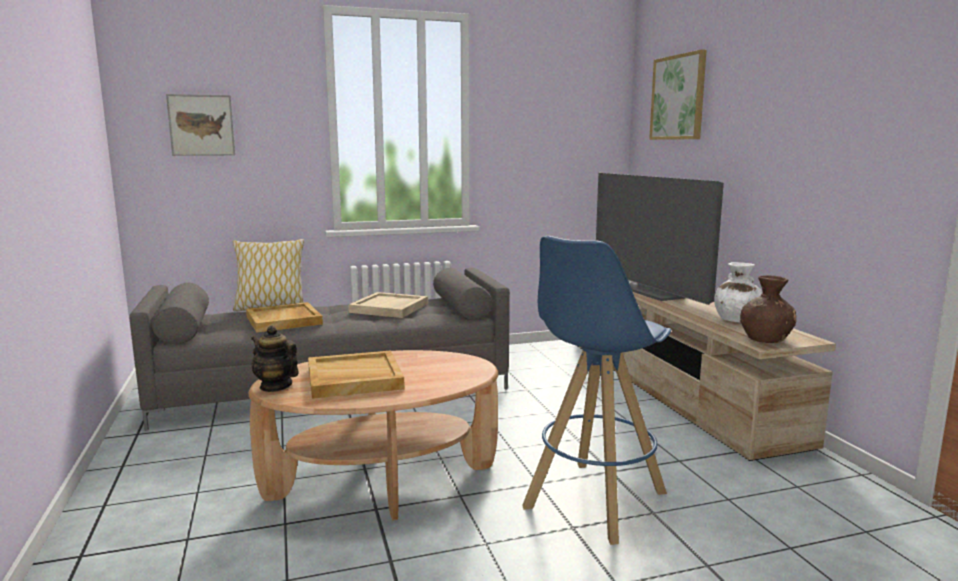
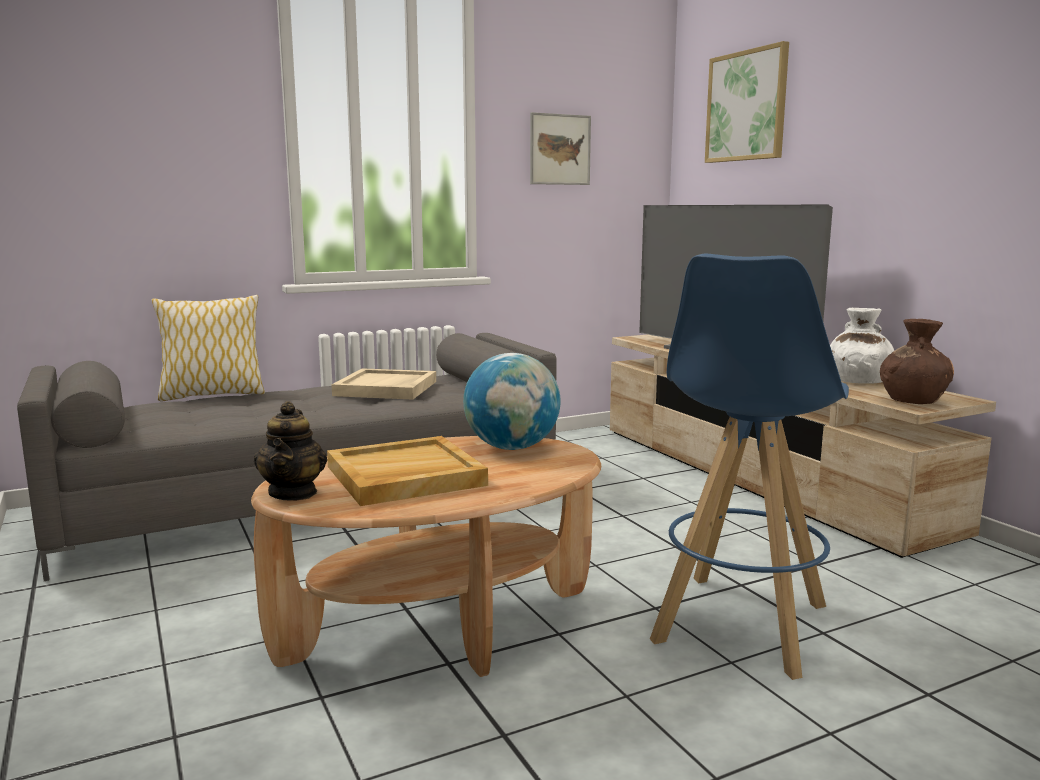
camera: 10 degrees left, 0 degrees up
picture [166,94,235,156] -> picture moved to [530,112,591,185]
beige tray [246,302,323,333] -> none
teapot [251,326,299,392] -> teapot turned 120 degrees counterclockwise [254,401,327,501]
none -> globe [463,353,560,450]

